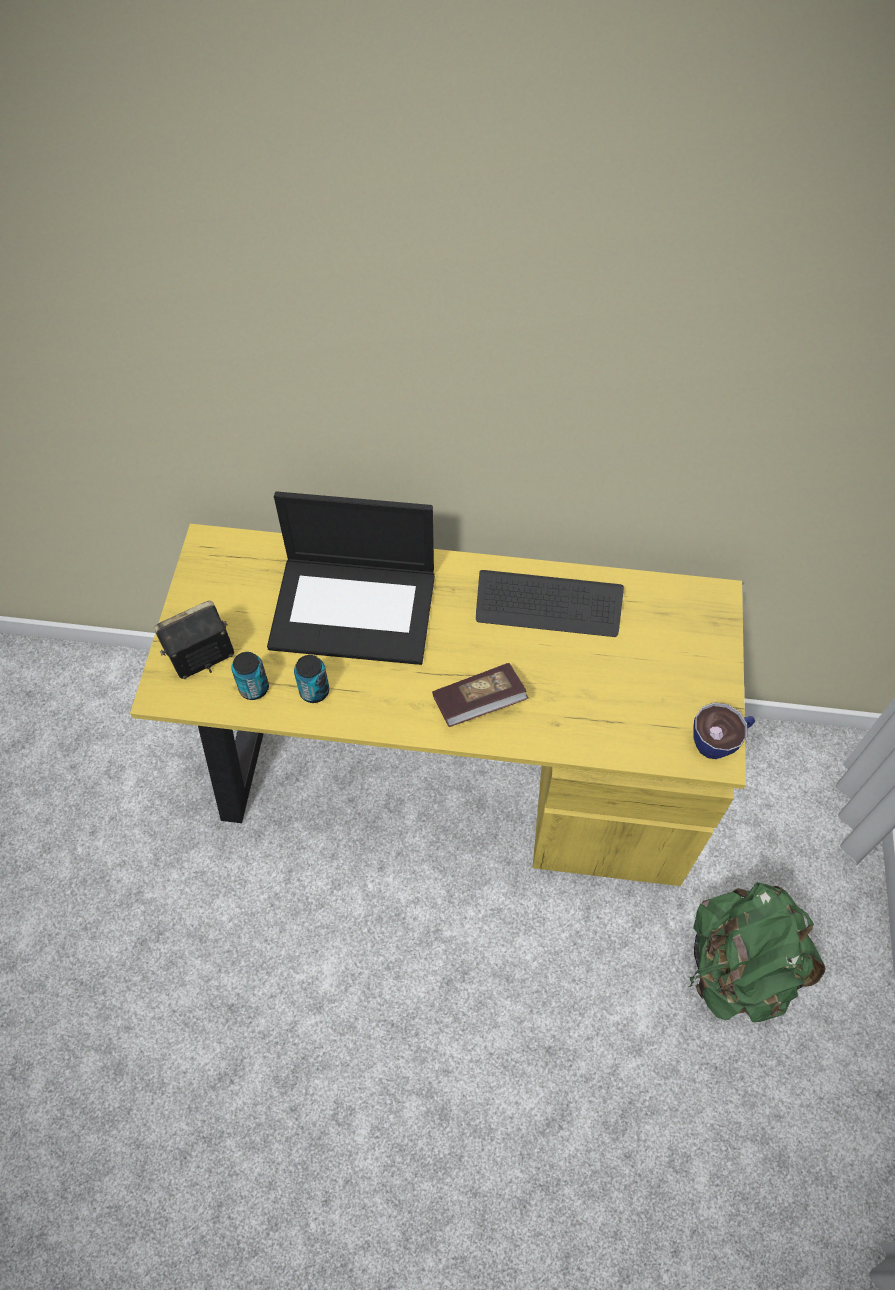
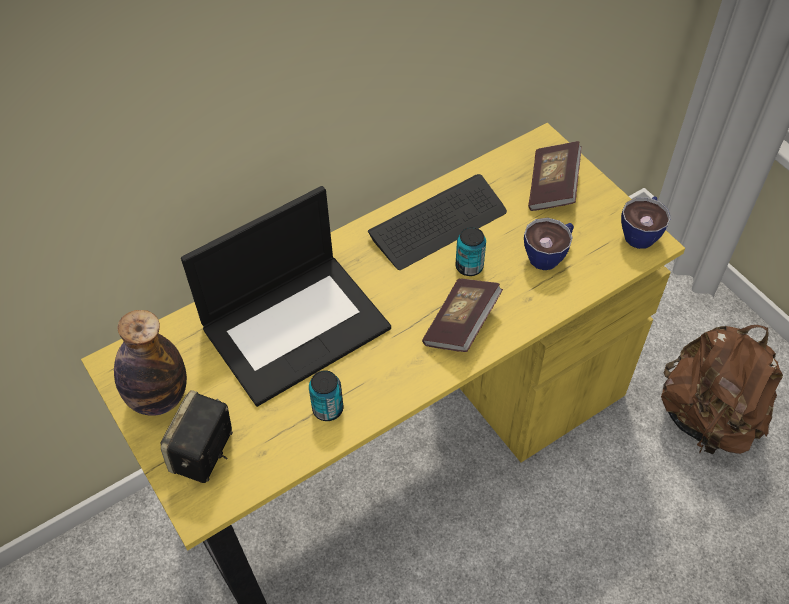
camera: 40 degrees left, 5 degrees down
can [231,652,269,700] -> can moved to [456,227,486,276]
green backpack [689,882,825,1022] -> brown backpack [661,325,783,454]
none -> bottle [114,310,187,416]
none -> cup [524,218,574,270]
none -> book [528,141,582,211]

